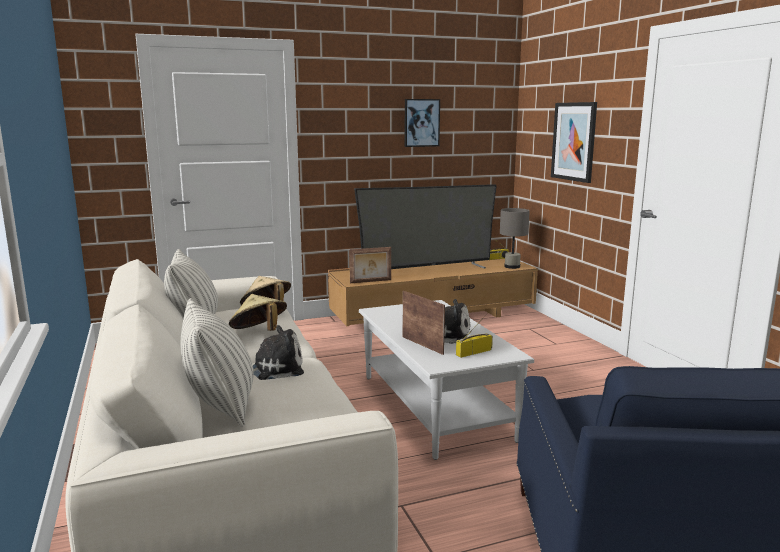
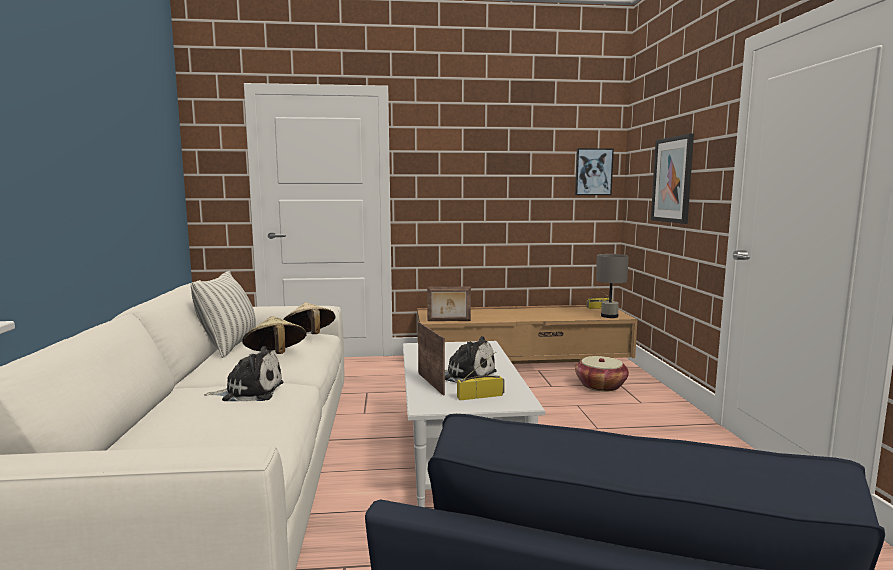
camera: 15 degrees right, 5 degrees down
pillow [181,298,254,427] -> none
television [354,184,497,269] -> none
picture [404,99,440,147] -> picture moved to [575,148,614,195]
none -> basket [575,356,629,392]

